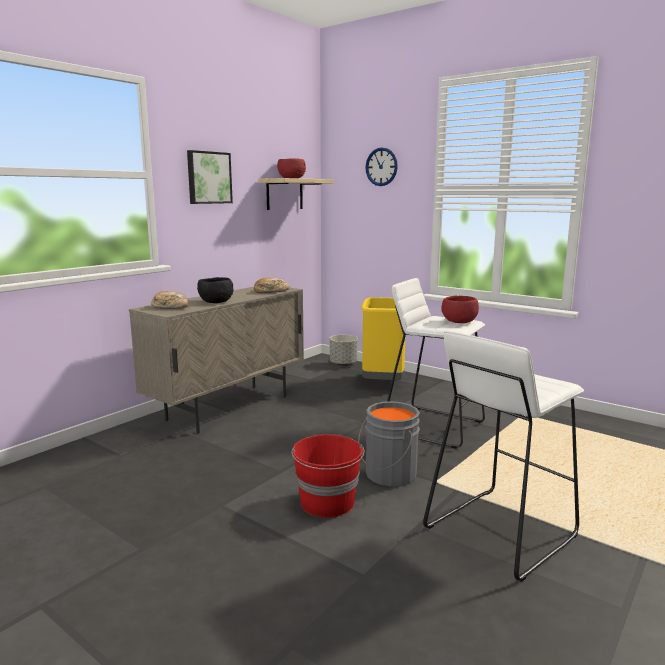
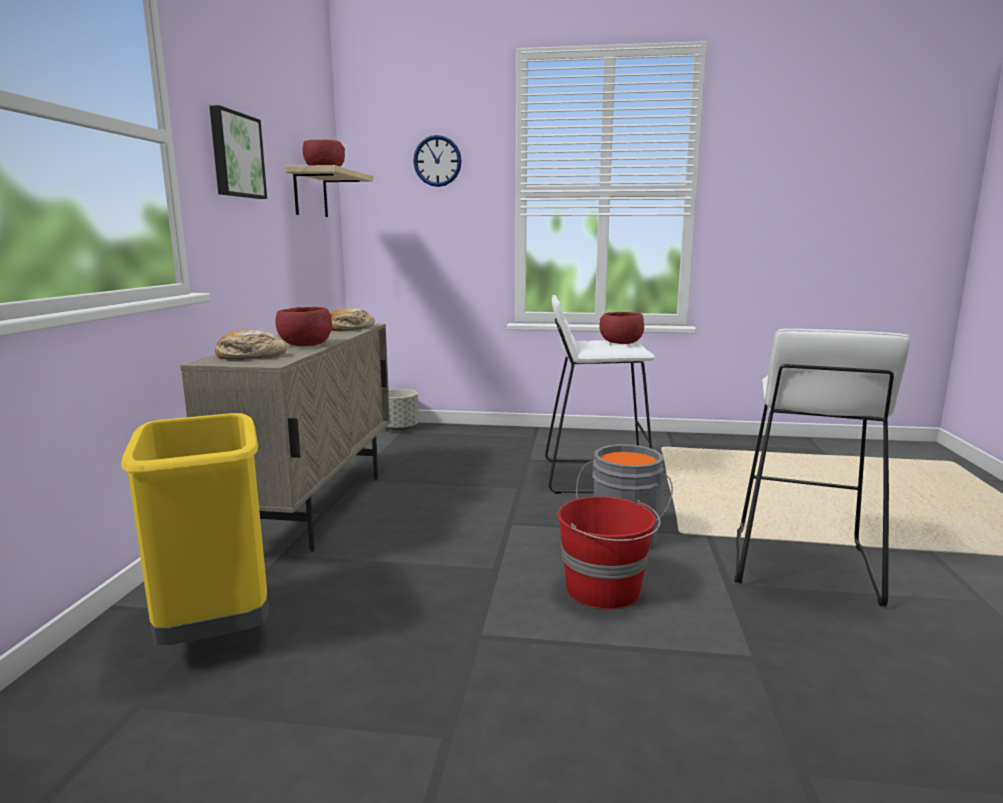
camera: 30 degrees left, 0 degrees up
black bowl [197,277,233,303] -> red bowl [275,307,332,346]
yellow trash can [361,297,405,380] -> yellow trash can moved to [121,413,269,645]

